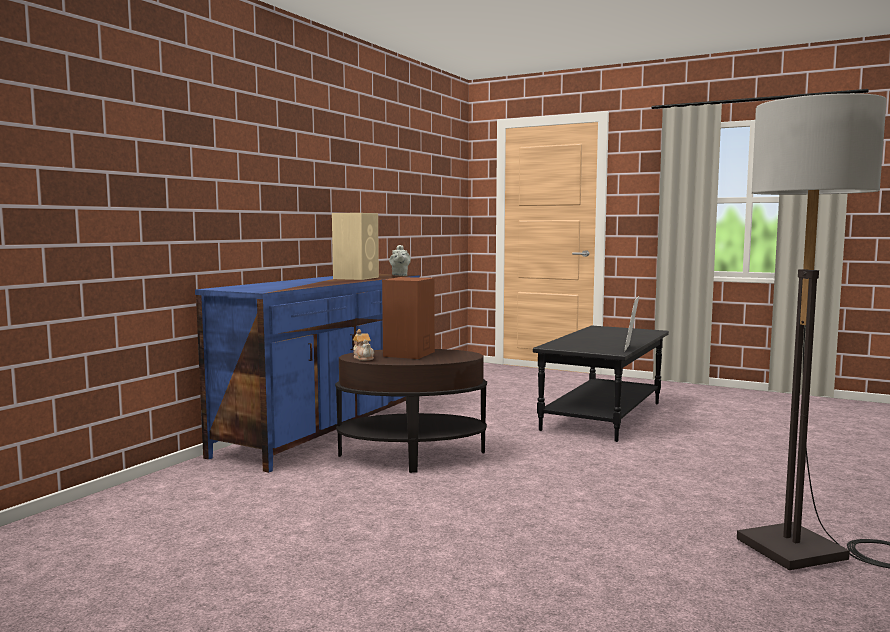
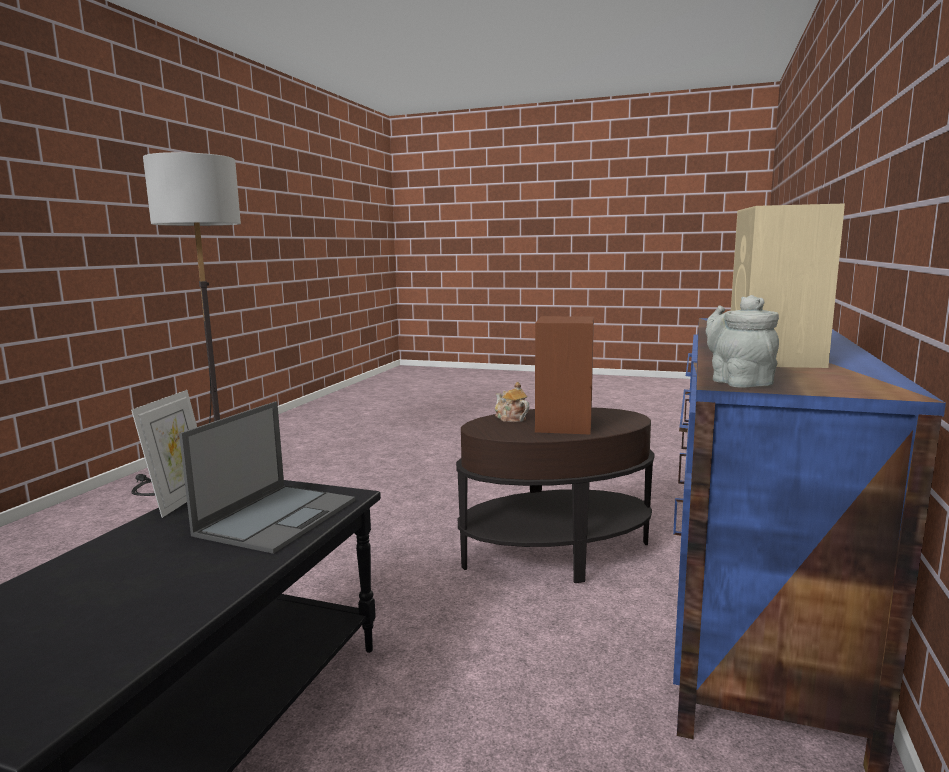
camera: 170 degrees right, 5 degrees up
teapot [353,329,374,361] -> teapot moved to [495,382,530,422]
none -> laptop [179,401,355,554]

